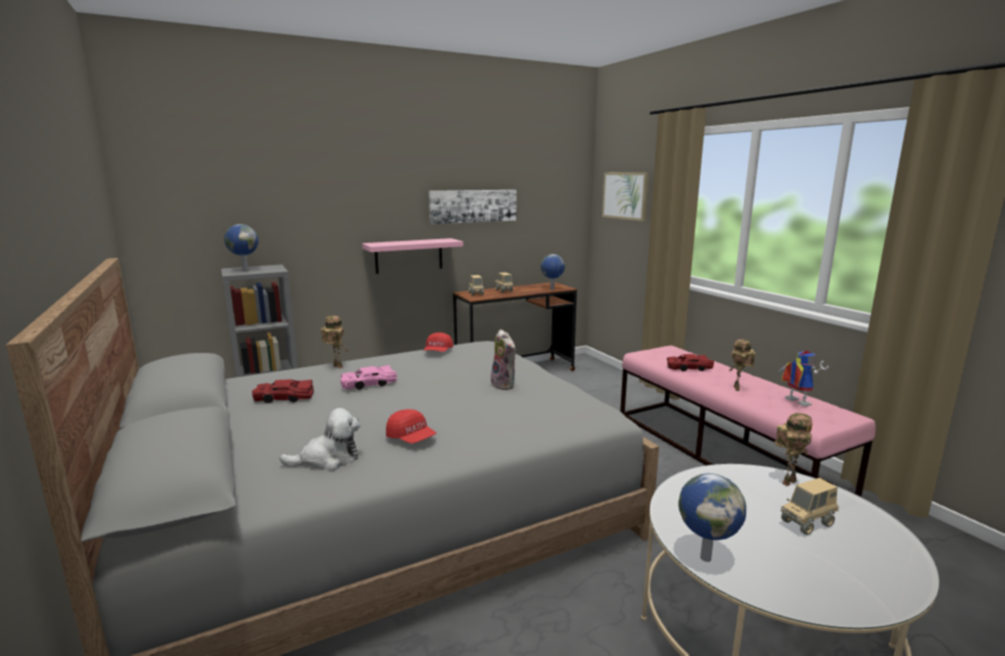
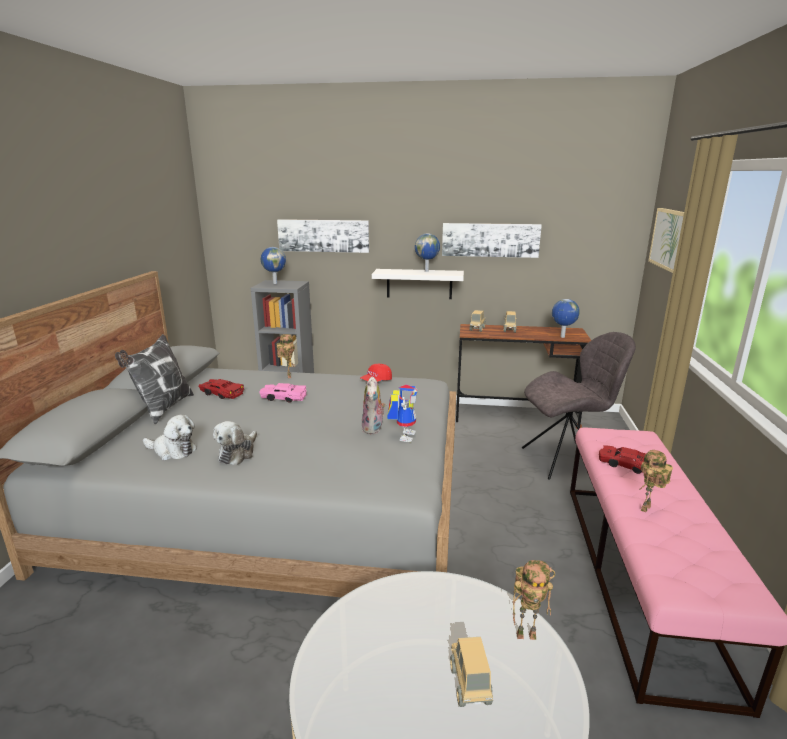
camera: 35 degrees right, 5 degrees up
pink shelf [362,238,463,274] -> white shelf [372,269,464,299]
red cap [386,409,436,443] -> plush toy [213,421,257,465]
globe [679,473,746,562] -> globe moved to [415,233,440,272]
toy robot [776,351,829,406] -> toy robot moved to [387,385,418,442]
toy truck [780,478,839,535] -> toy truck turned 75 degrees clockwise [450,637,493,707]
none -> pillow [115,334,194,424]
none -> picture [277,219,369,253]
none -> grey chair [522,332,636,480]

